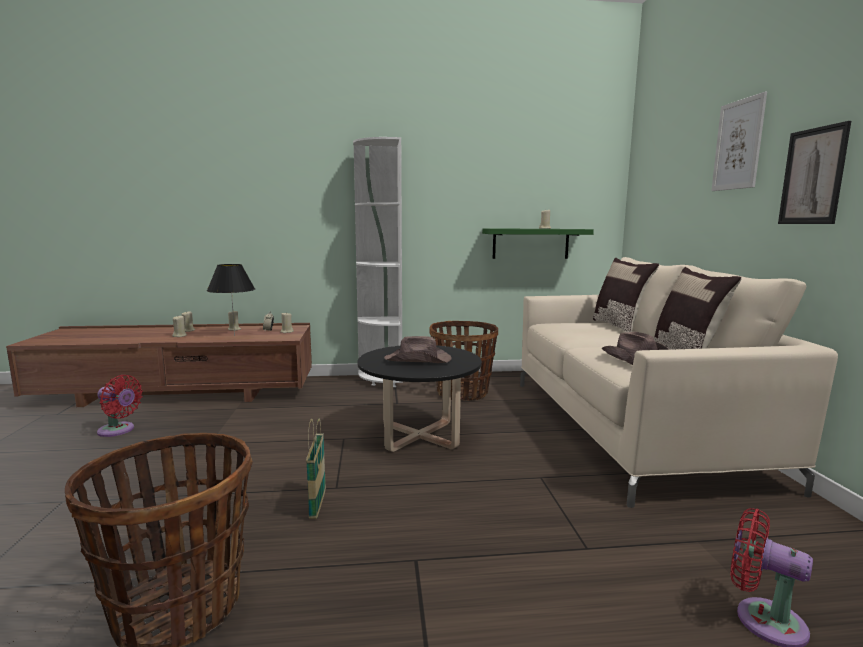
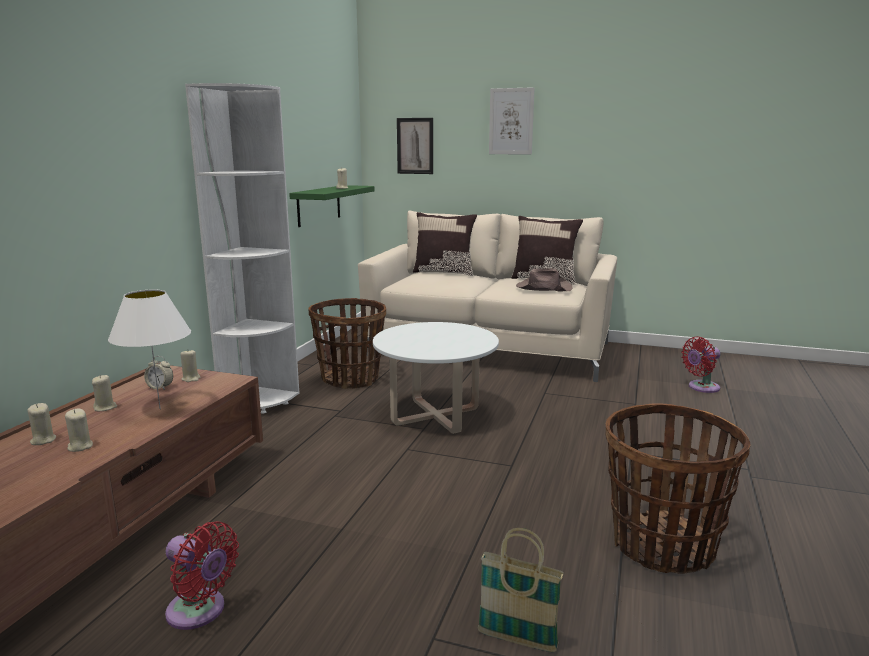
camera: 65 degrees left, 5 degrees up
red fan [97,375,143,437] -> red fan turned 75 degrees clockwise [165,522,239,630]
black table lamp [207,264,255,336] -> white table lamp [108,289,191,409]
basket [306,419,326,519] -> basket moved to [478,528,564,652]
black coffee table [357,345,482,452] -> white coffee table [373,322,499,434]
brown hat [384,336,452,363] -> none
picture [778,121,851,224] -> picture moved to [397,118,433,174]

